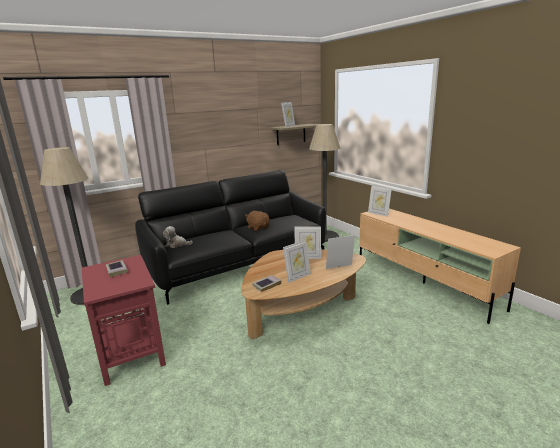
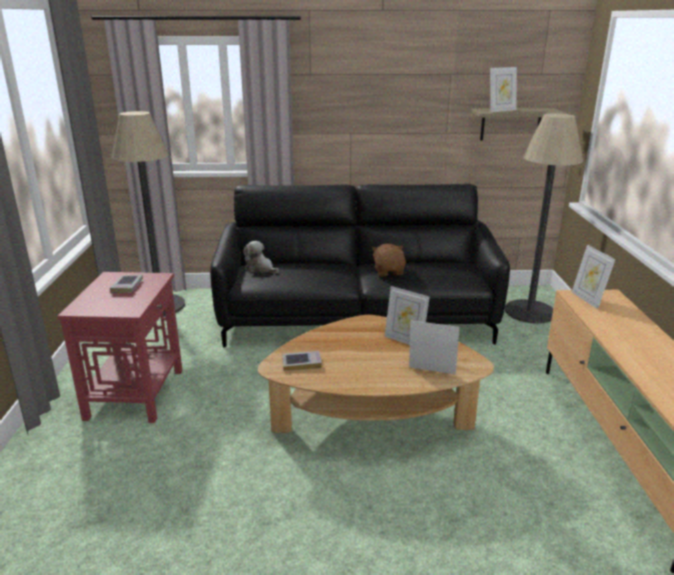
camera: 30 degrees right, 5 degrees up
picture frame [283,240,311,283] -> none

